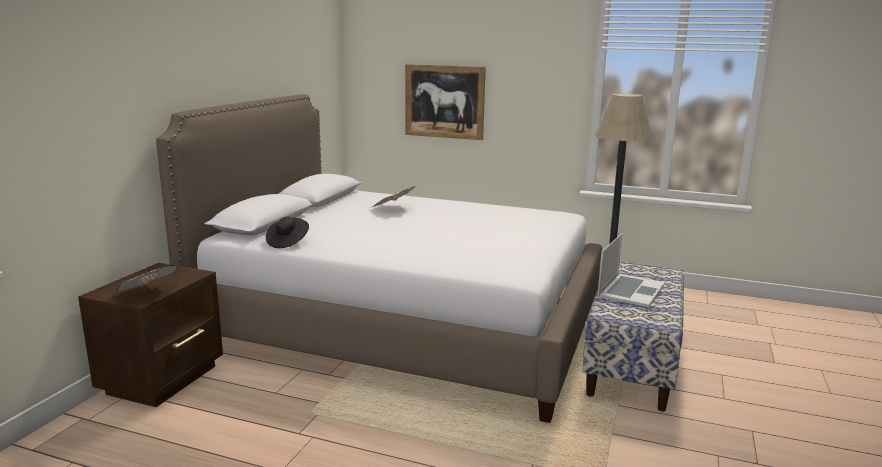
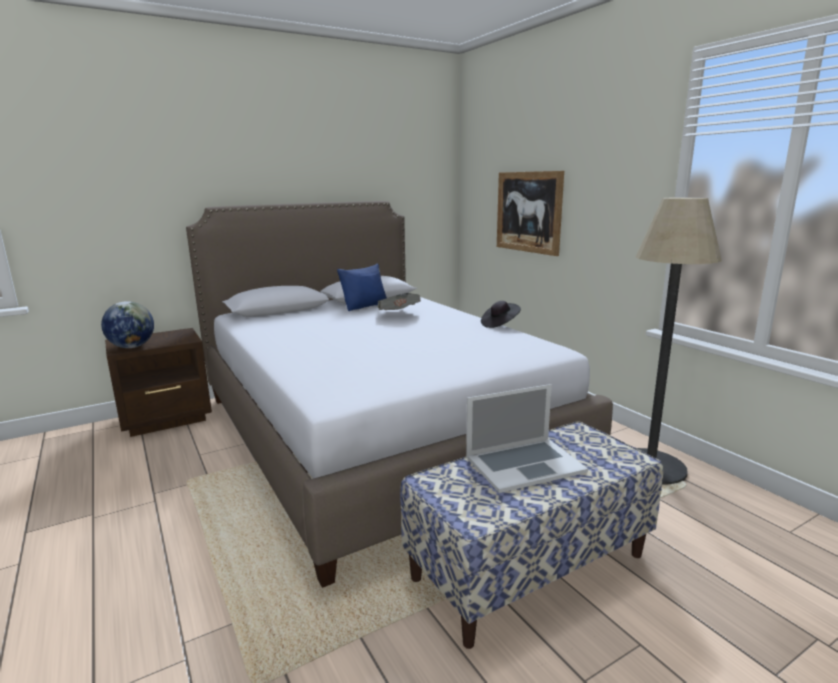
camera: 40 degrees right, 0 degrees up
newspaper [114,266,176,292] -> globe [101,301,154,348]
black hat [266,217,309,248] -> black hat moved to [481,301,521,328]
none -> blue pillow [337,264,387,311]

